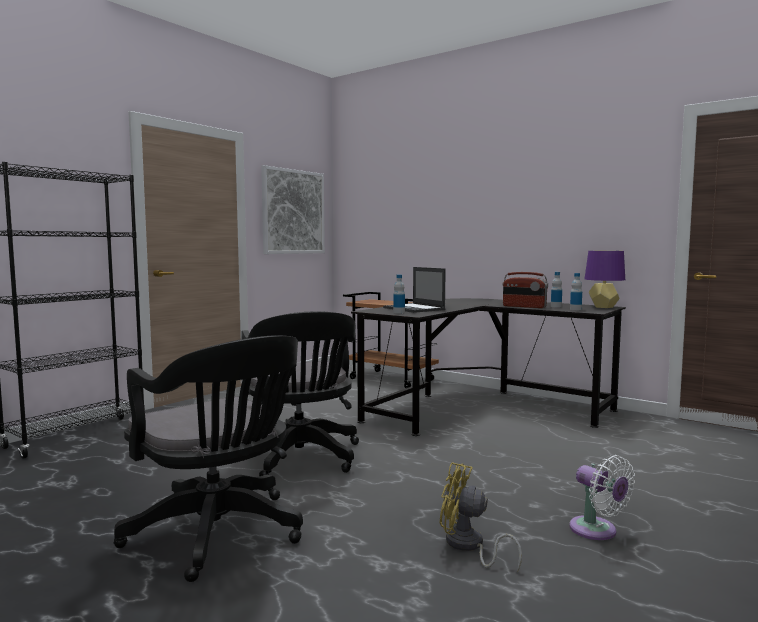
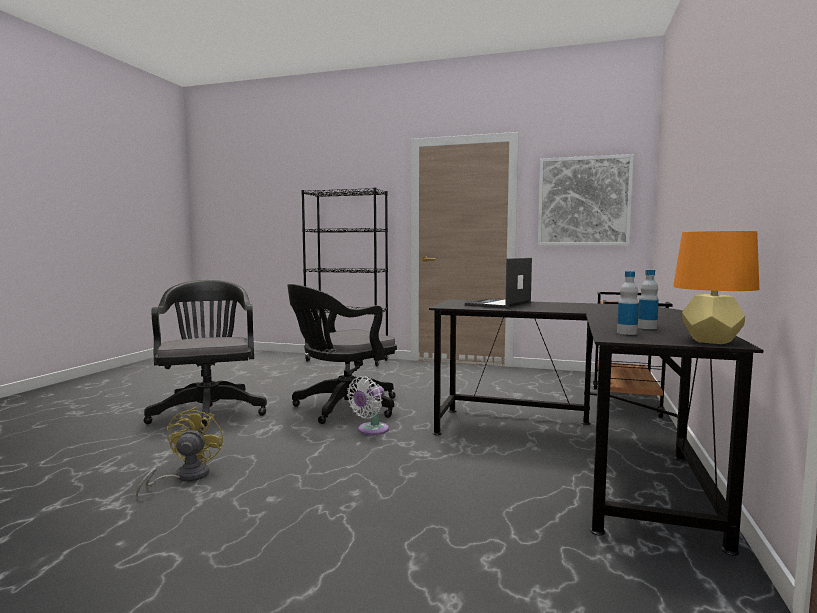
camera: 70 degrees right, 0 degrees up
black office chair [114,335,303,582] -> black office chair turned 135 degrees clockwise [143,280,267,430]
bottle [393,274,405,314] -> none
radio [503,272,548,308] -> none
white fan [569,455,635,540] -> white fan moved to [347,376,389,435]
purple table lamp [585,251,625,308] -> orange table lamp [673,231,759,344]

